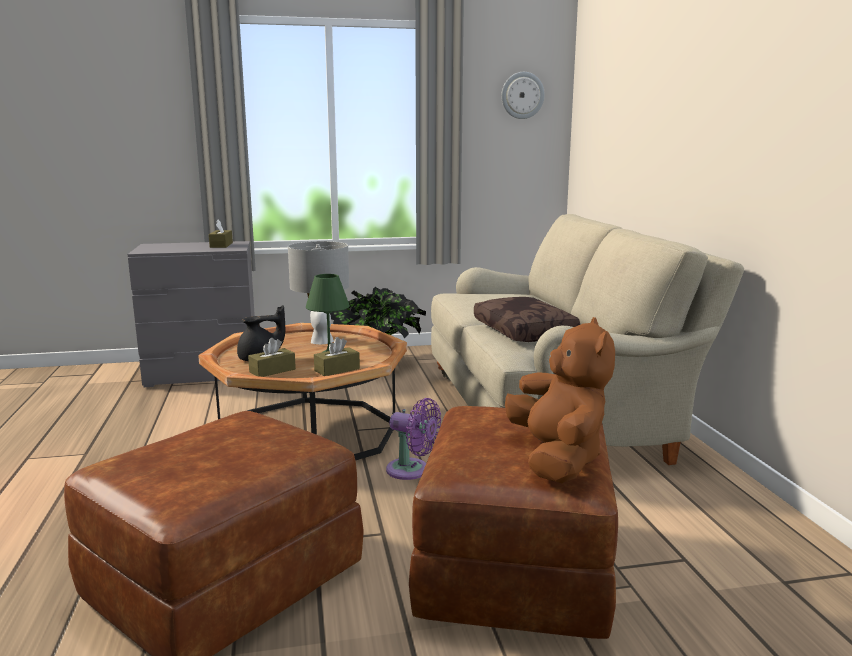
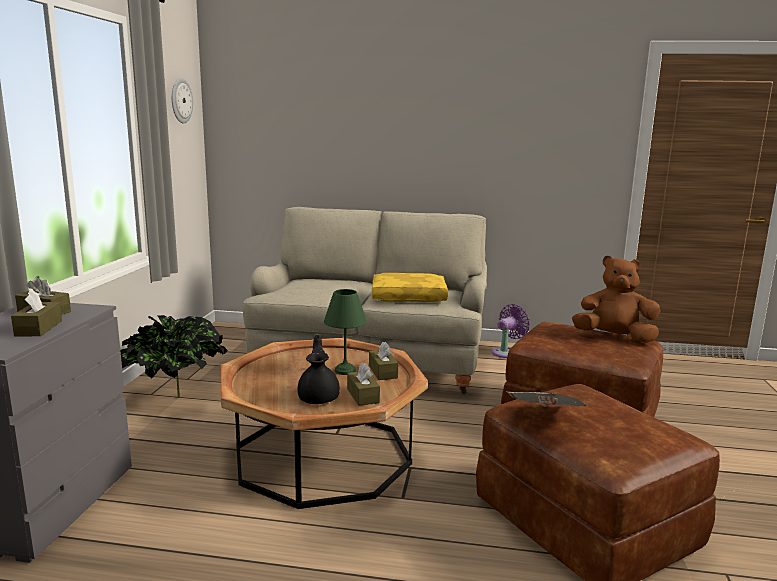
camera: 70 degrees left, 0 degrees up
grey table lamp [288,241,349,344] -> none
purple fan [386,398,441,480] -> purple fan moved to [492,304,530,358]
brown pillow [474,297,580,342] -> yellow pillow [372,273,448,302]
none -> brown tissue box [11,289,62,336]
none -> newspaper [507,392,587,407]

